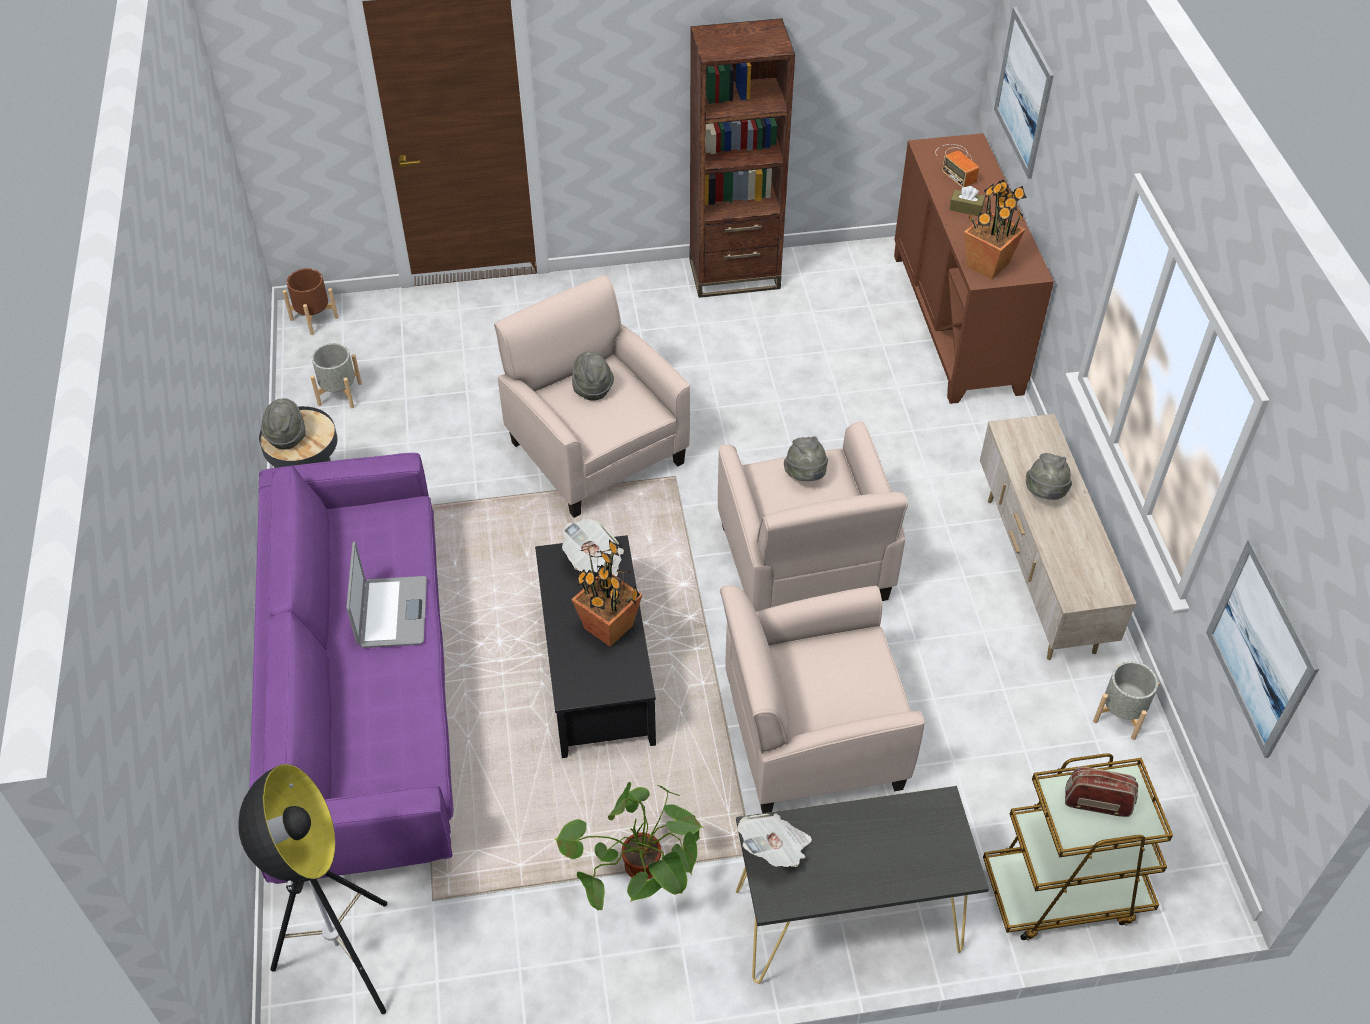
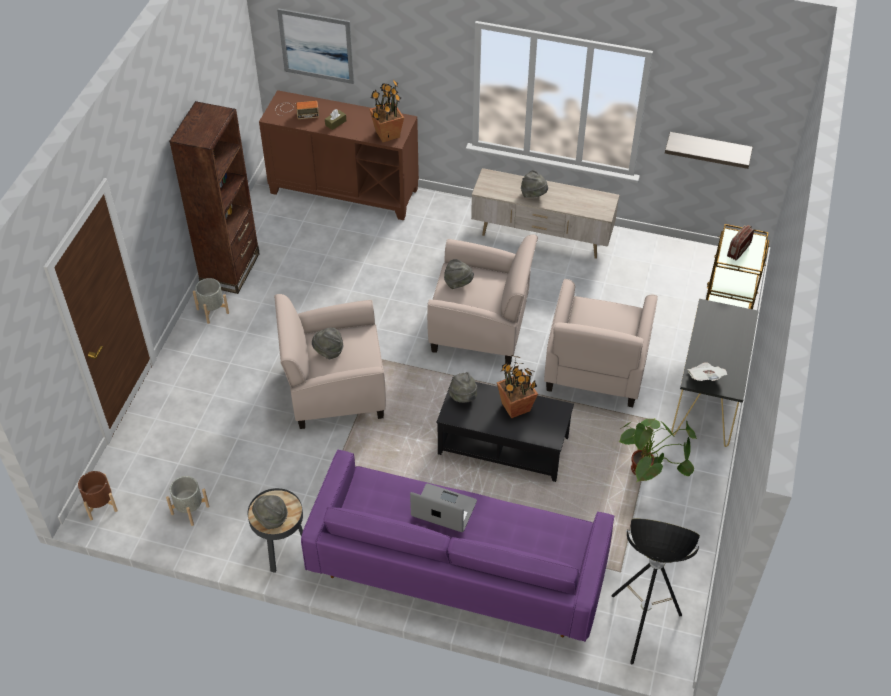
camera: 65 degrees left, 0 degrees up
newspaper [562,519,624,577] -> grey hat [449,372,477,403]
grey planter [1093,661,1160,740] -> grey planter moved to [193,278,229,324]
picture [1206,539,1319,758] -> shelf [665,132,753,169]

